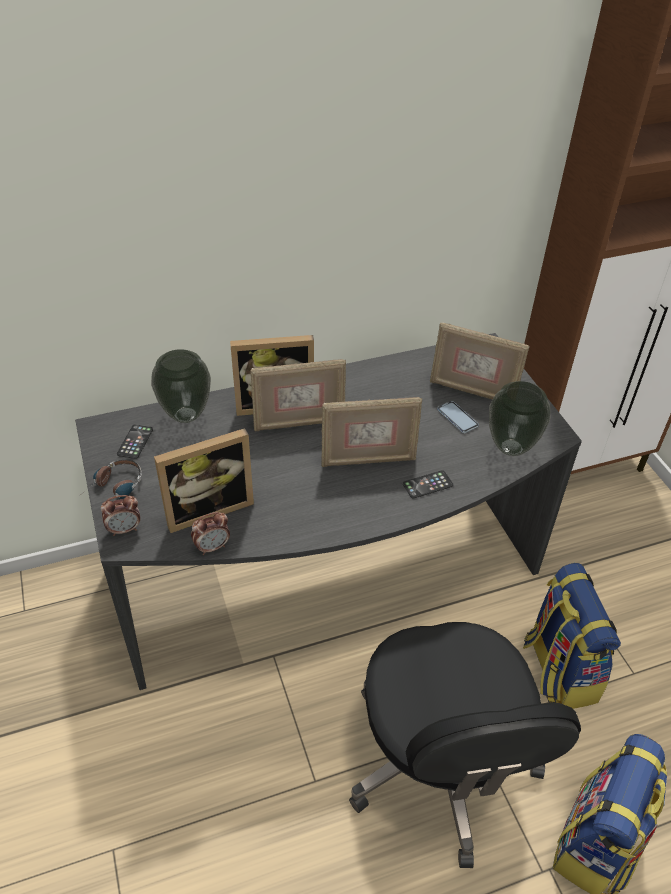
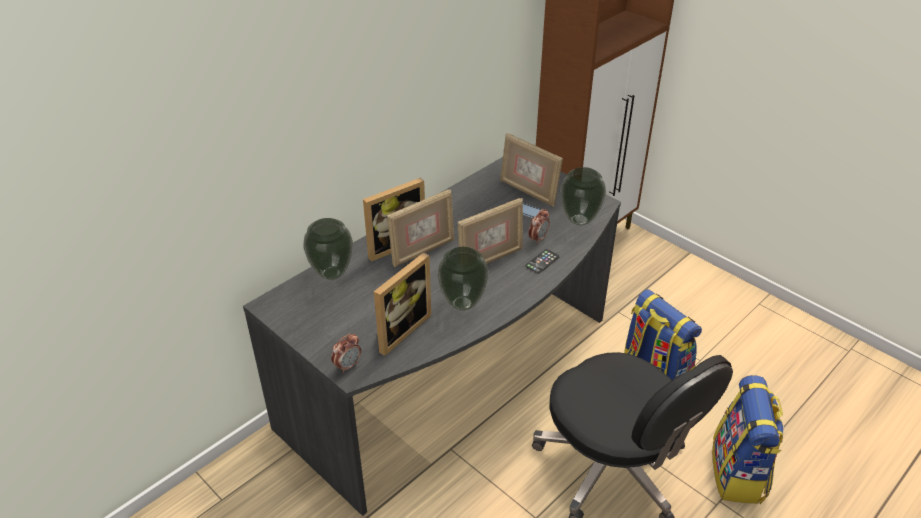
camera: 25 degrees left, 5 degrees down
headphones [84,460,142,499] -> none
phone [117,424,153,459] -> none
alarm clock [191,512,230,555] -> alarm clock moved to [529,209,550,244]
picture frame [430,322,529,400] -> picture frame turned 45 degrees clockwise [500,133,563,207]
none -> vase [437,247,489,311]

